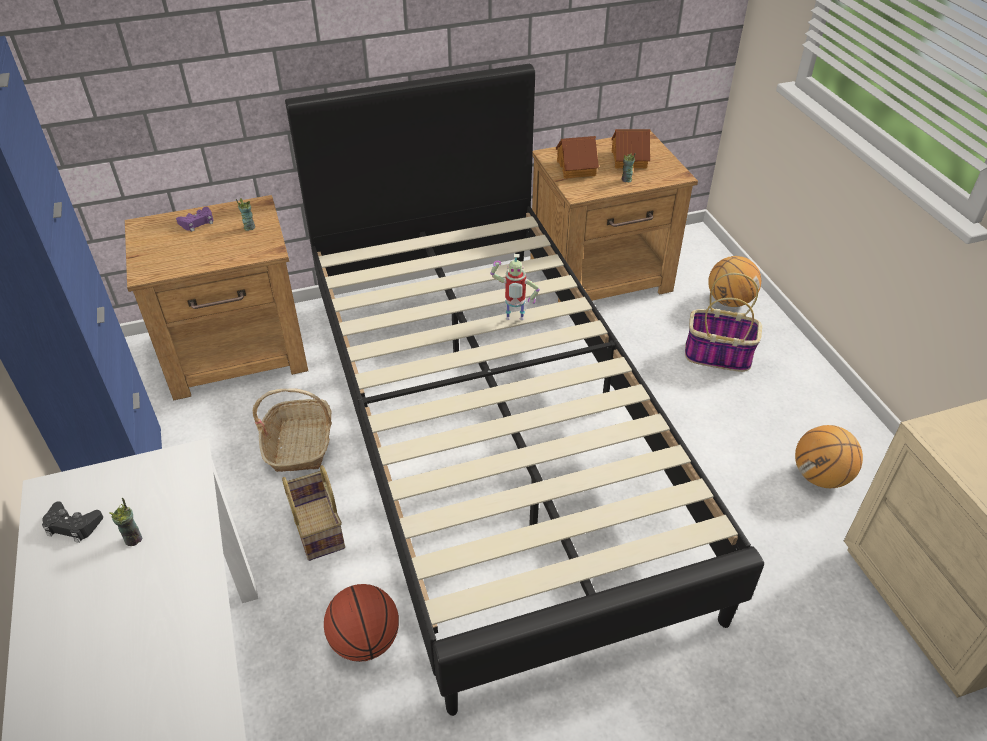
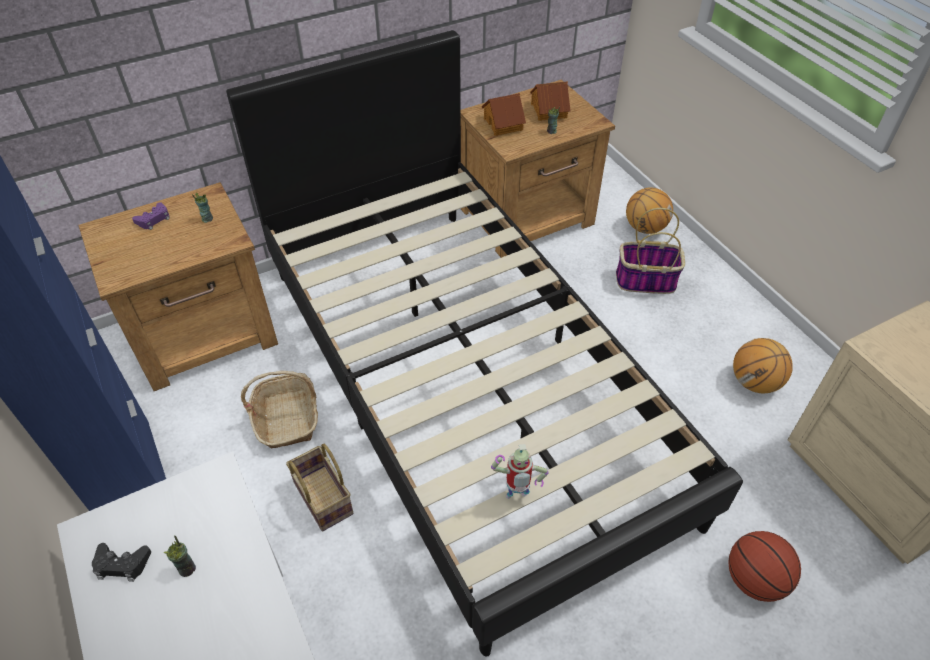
camera: 10 degrees left, 5 degrees up
basketball [324,584,399,662] -> basketball moved to [728,531,801,602]
toy robot [490,254,540,320] -> toy robot moved to [491,444,549,499]

